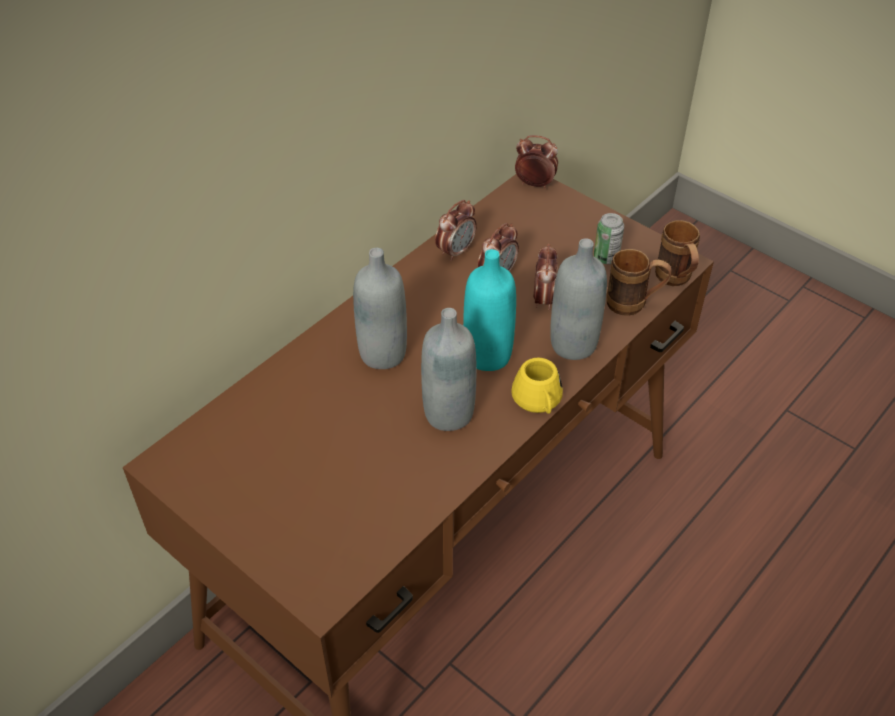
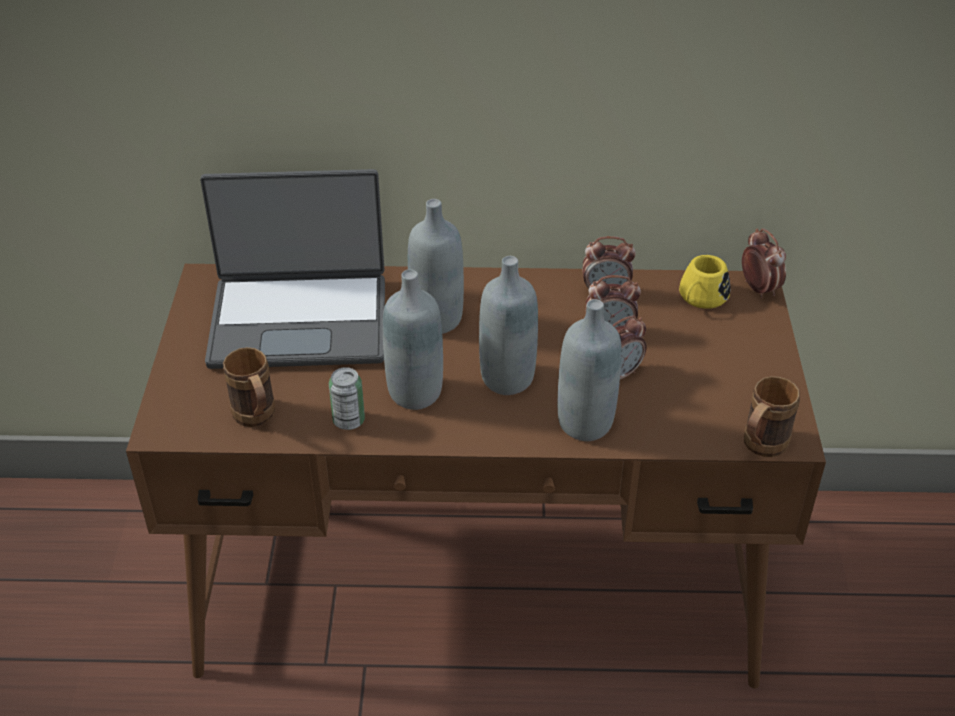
camera: 50 degrees right, 5 degrees down
turquoise bottle [463,249,516,371] -> grey bottle [479,256,538,395]
yellow mug [511,358,563,414] -> yellow mug moved to [679,255,731,309]
can [594,213,624,264] -> can moved to [329,367,365,430]
brown mug [607,249,672,316] -> brown mug moved to [223,347,275,427]
none -> laptop [200,169,385,369]

